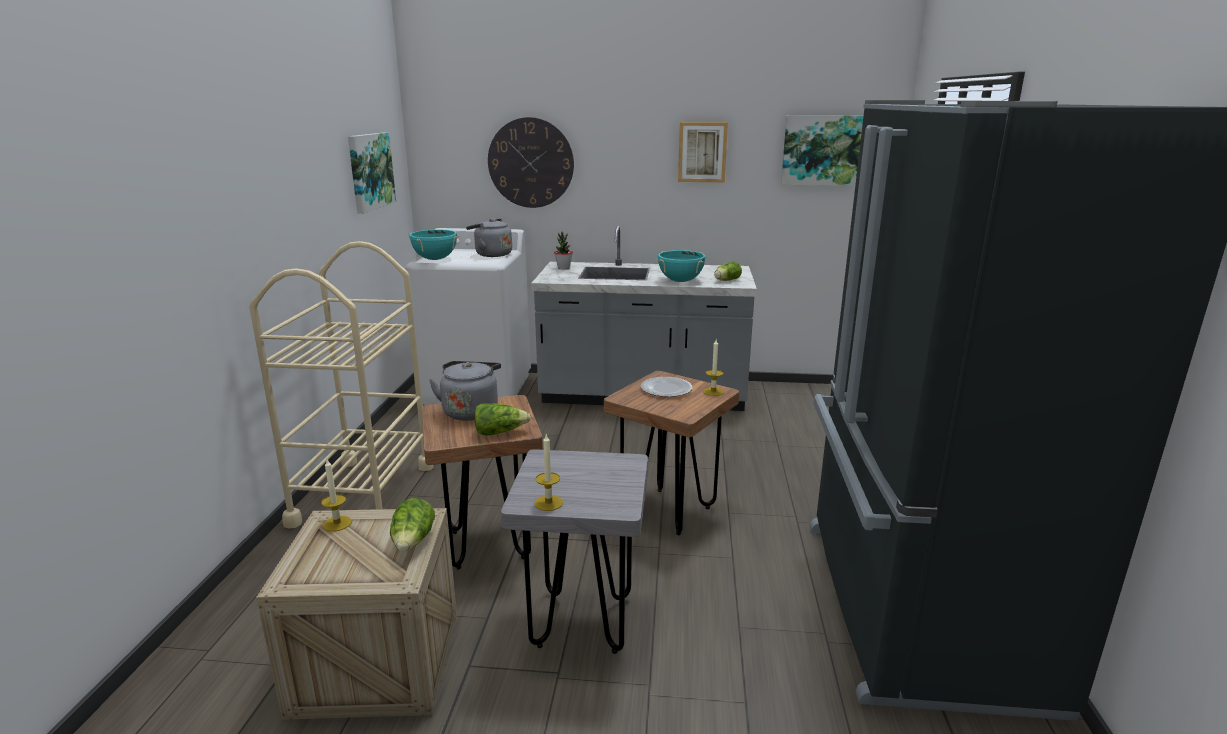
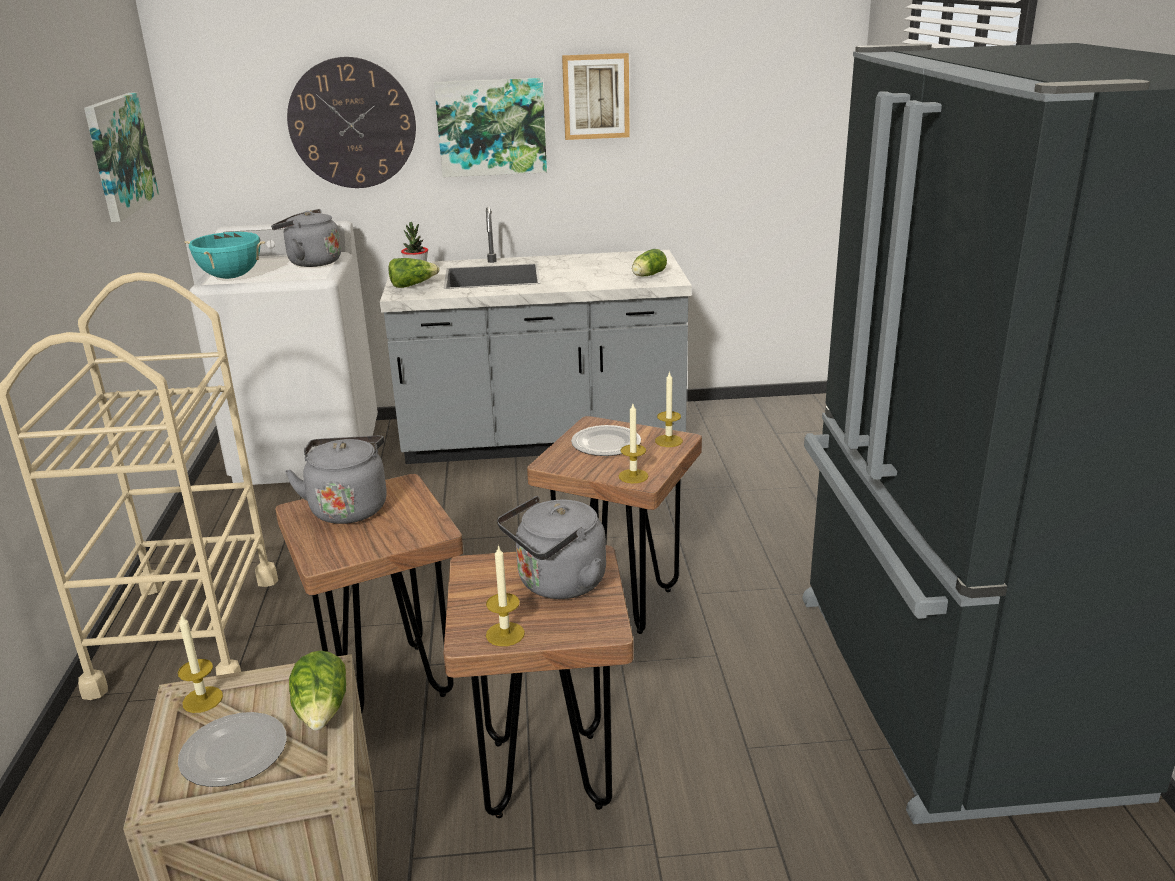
camera: 10 degrees left, 5 degrees up
lettuce [474,403,531,435] -> lettuce moved to [388,258,440,288]
grey stool [501,449,648,654] -> brown stool [443,545,634,818]
turquoise cooking pot [658,250,706,282] -> none
picture [781,115,863,186] -> picture moved to [434,78,547,177]
none -> plate [178,712,287,787]
none -> grey kettle [497,496,606,599]
none -> candle [619,404,649,483]

